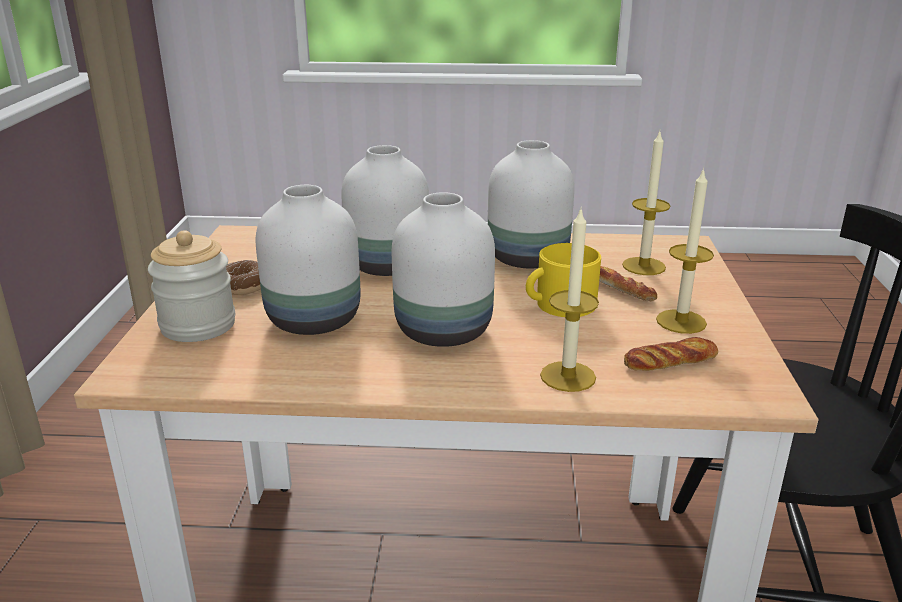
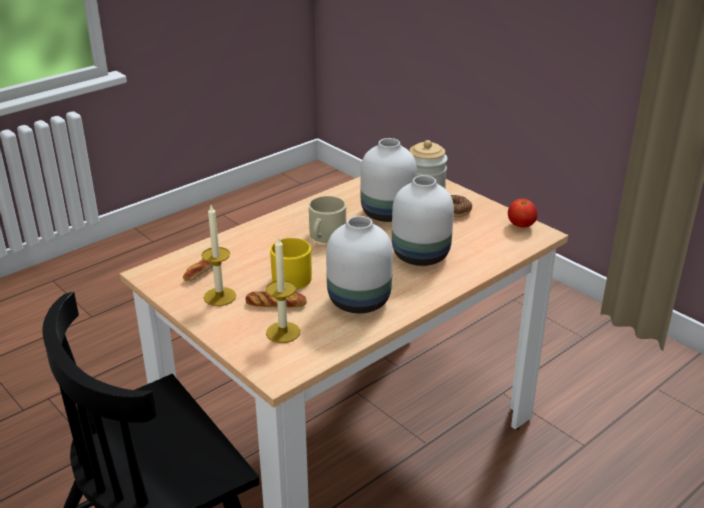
camera: 135 degrees right, 5 degrees up
white vase [392,192,495,347] -> beige mug [309,196,346,243]
candle [540,210,599,392] -> none
none -> tomato [508,199,538,228]

